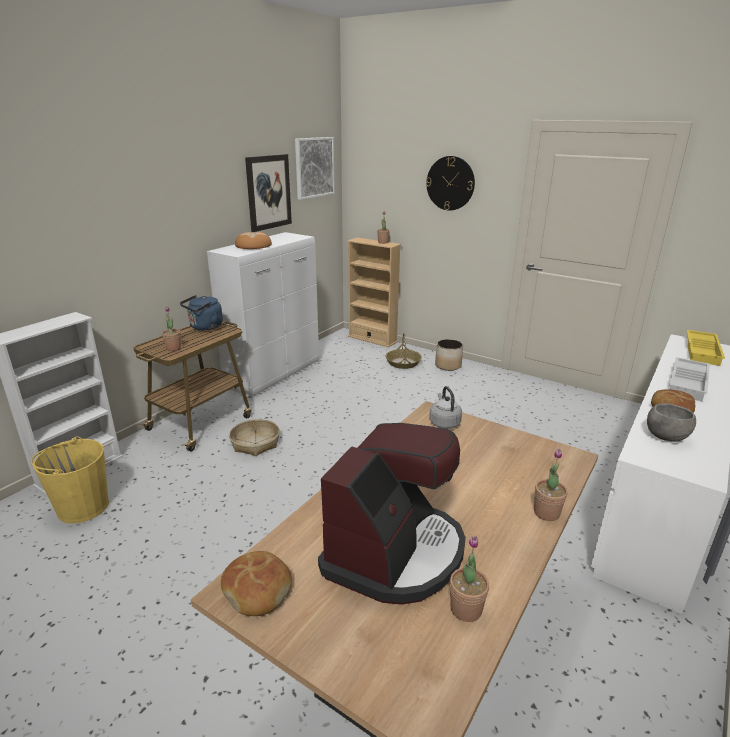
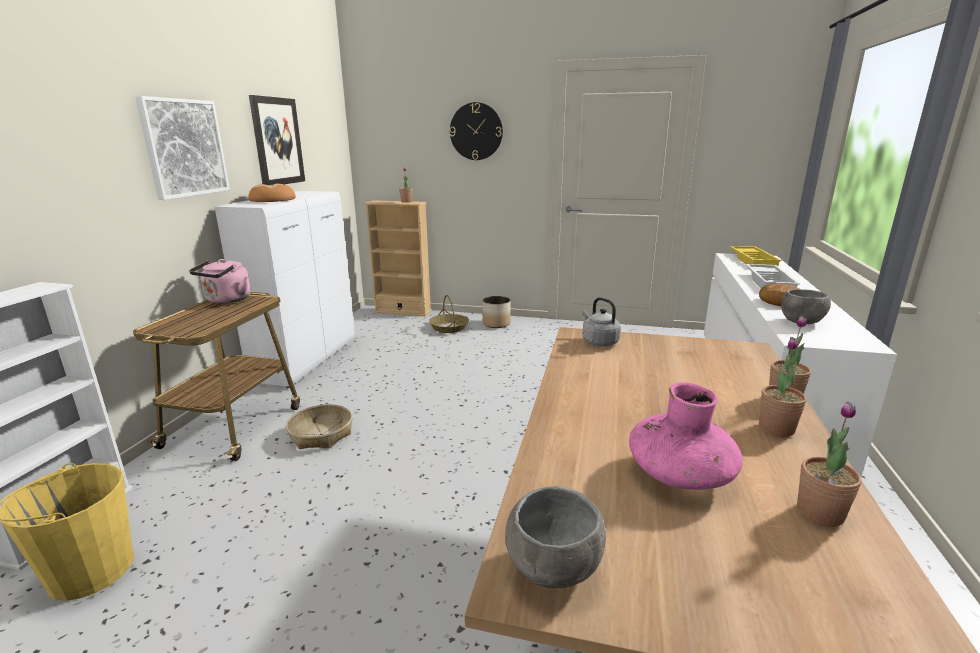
camera: 20 degrees left, 5 degrees down
potted plant [162,306,181,351] -> potted plant moved to [759,337,807,437]
blue kettle [180,295,223,330] -> pink kettle [189,259,250,303]
bread [221,551,292,616] -> grey bowl [505,486,606,588]
picture [295,137,335,200] -> picture moved to [135,96,230,200]
coffee machine [318,423,466,605] -> pink vase [629,382,743,490]

